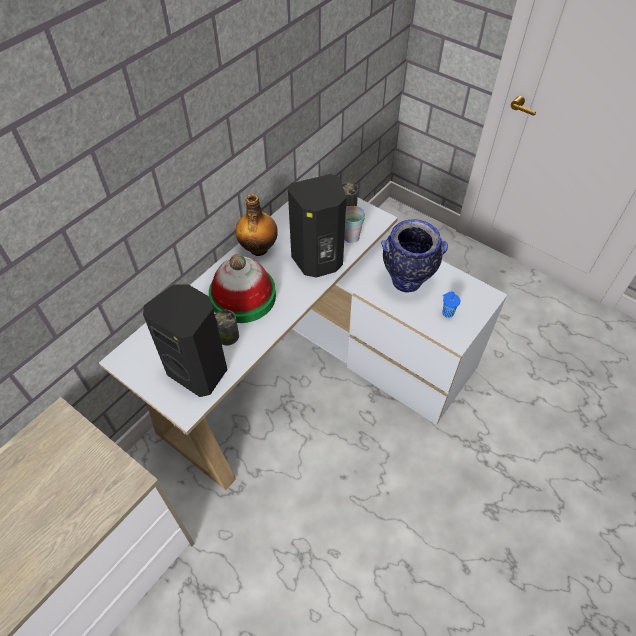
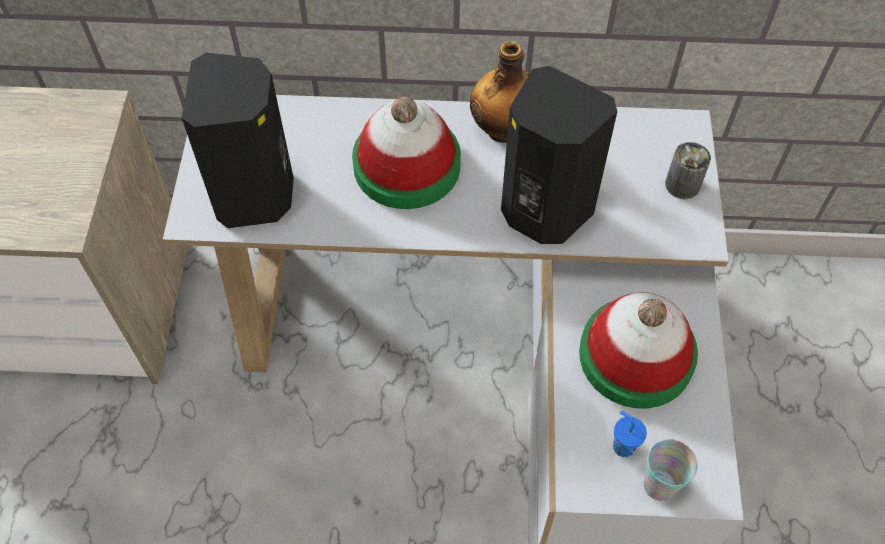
camera: 55 degrees right, 5 degrees up
can [215,310,239,346] -> none
cup [344,206,365,243] -> cup moved to [644,439,698,501]
vase [381,219,448,293] -> hat [579,292,698,409]

